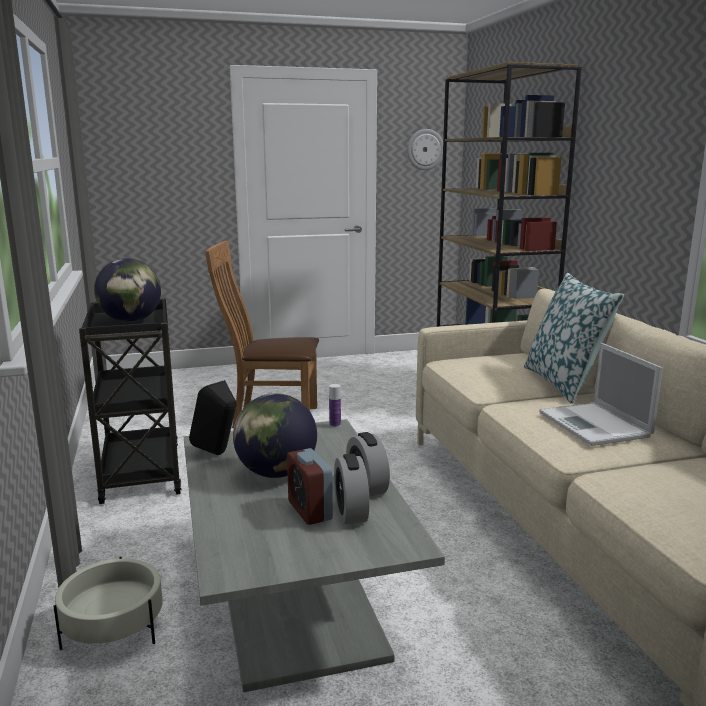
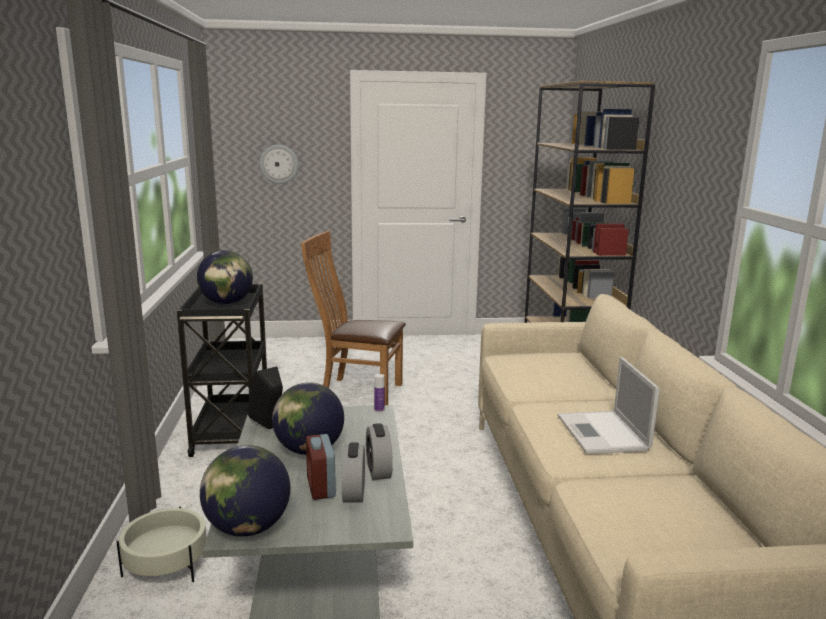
camera: 10 degrees right, 0 degrees up
wall clock [407,129,443,170] -> wall clock moved to [259,145,299,184]
pillow [524,273,624,404] -> none
none -> globe [200,445,290,537]

